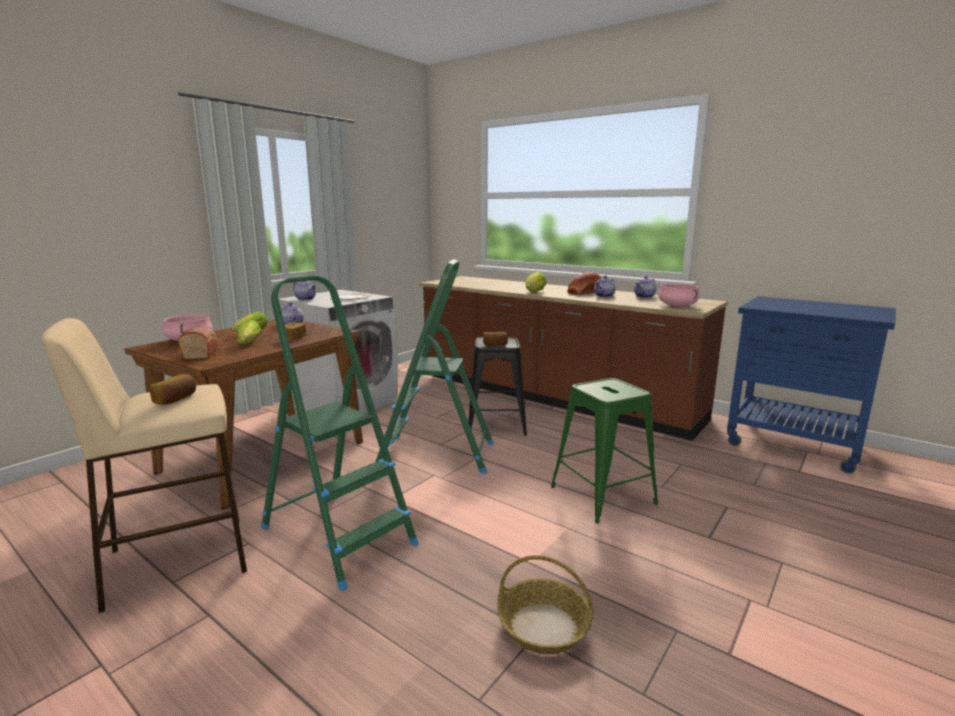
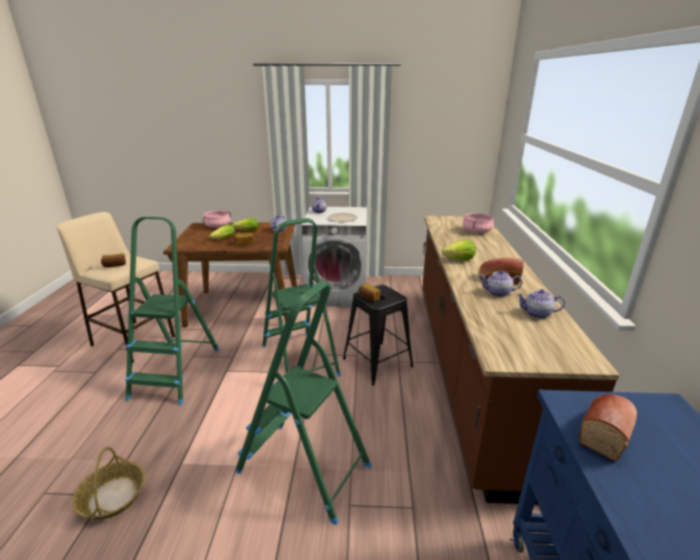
camera: 55 degrees right, 10 degrees up
bread [178,327,219,359] -> bread moved to [579,394,637,461]
green stool [551,378,658,523] -> green step ladder [235,281,372,525]
pink cooking pot [658,284,700,307] -> pink cooking pot moved to [463,213,494,233]

